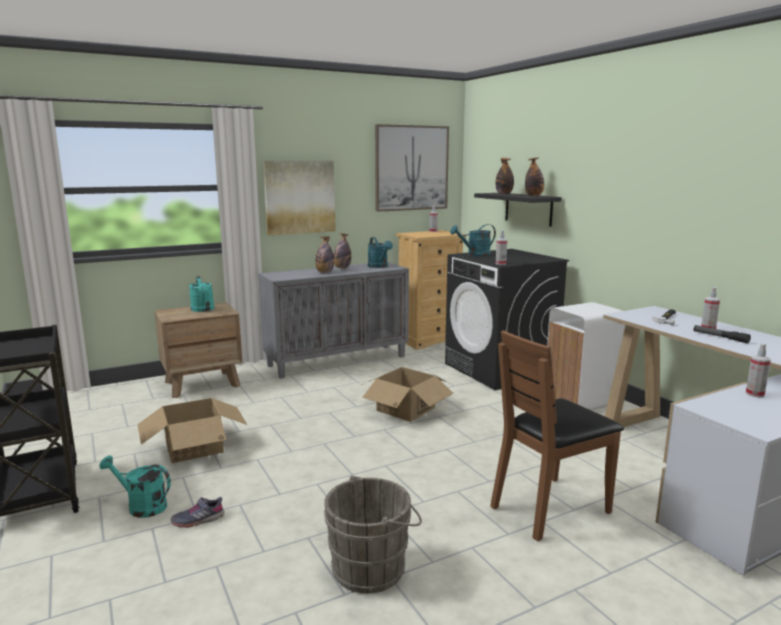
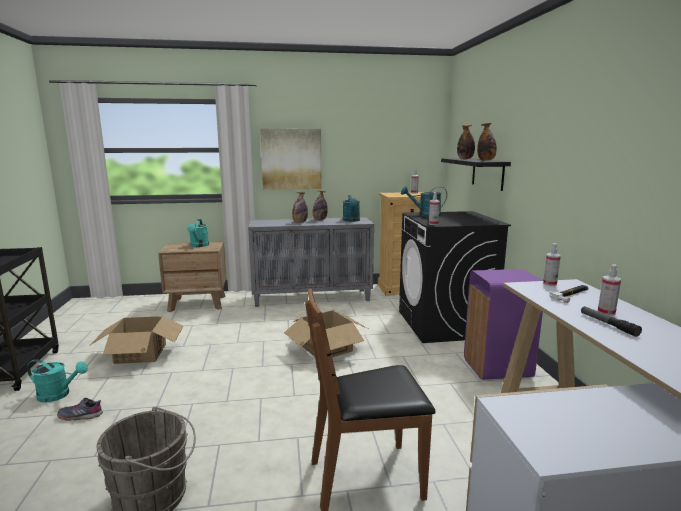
camera: 20 degrees right, 0 degrees up
turquoise watering can [99,455,171,518] -> turquoise watering can turned 150 degrees clockwise [27,359,88,403]
picture [375,124,449,212] -> none
white trash can [547,302,625,410] -> purple trash can [464,269,543,380]
spray bottle [746,343,771,397] -> spray bottle moved to [543,243,561,286]

